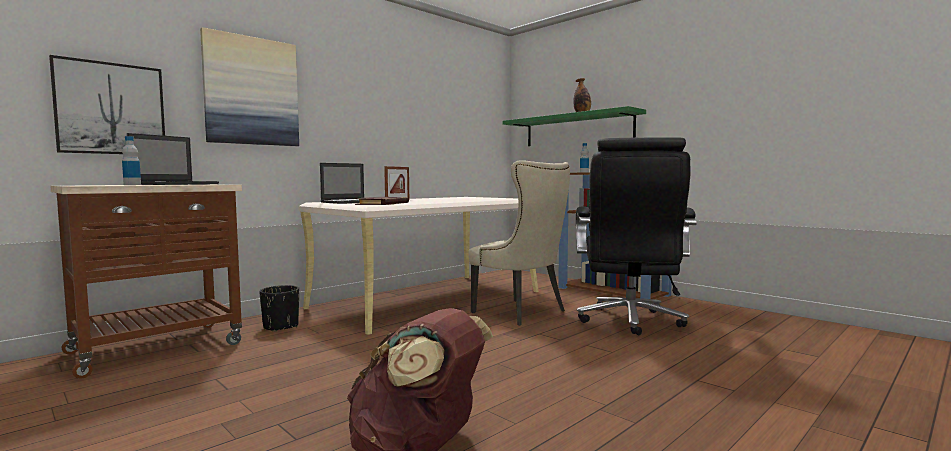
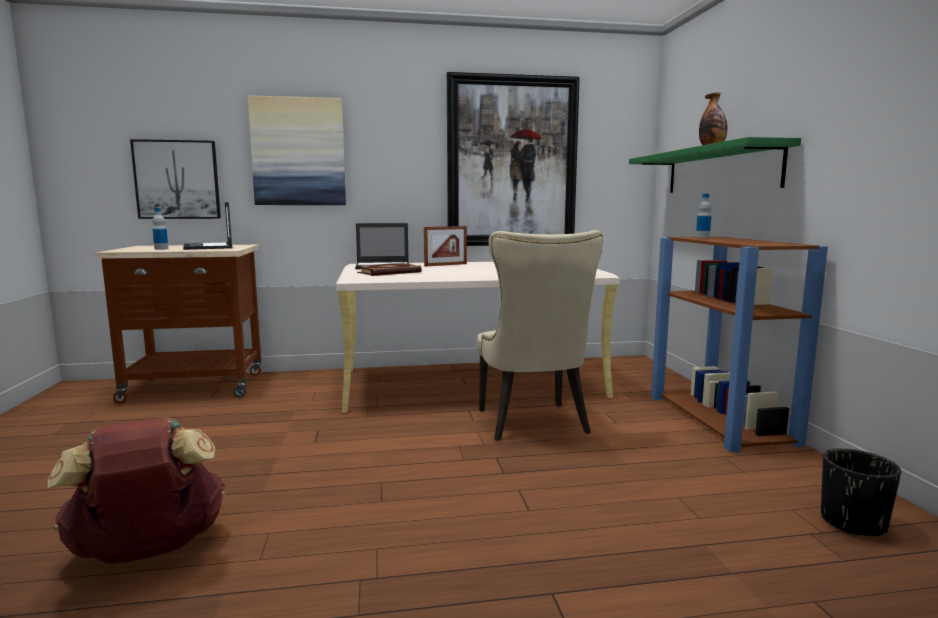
camera: 35 degrees right, 5 degrees up
laptop [127,133,219,185] -> laptop turned 90 degrees clockwise [183,202,233,250]
black planter [259,285,299,332] -> black planter moved to [821,448,901,537]
black office chair [576,137,697,336] -> none
none -> picture [447,72,580,246]

